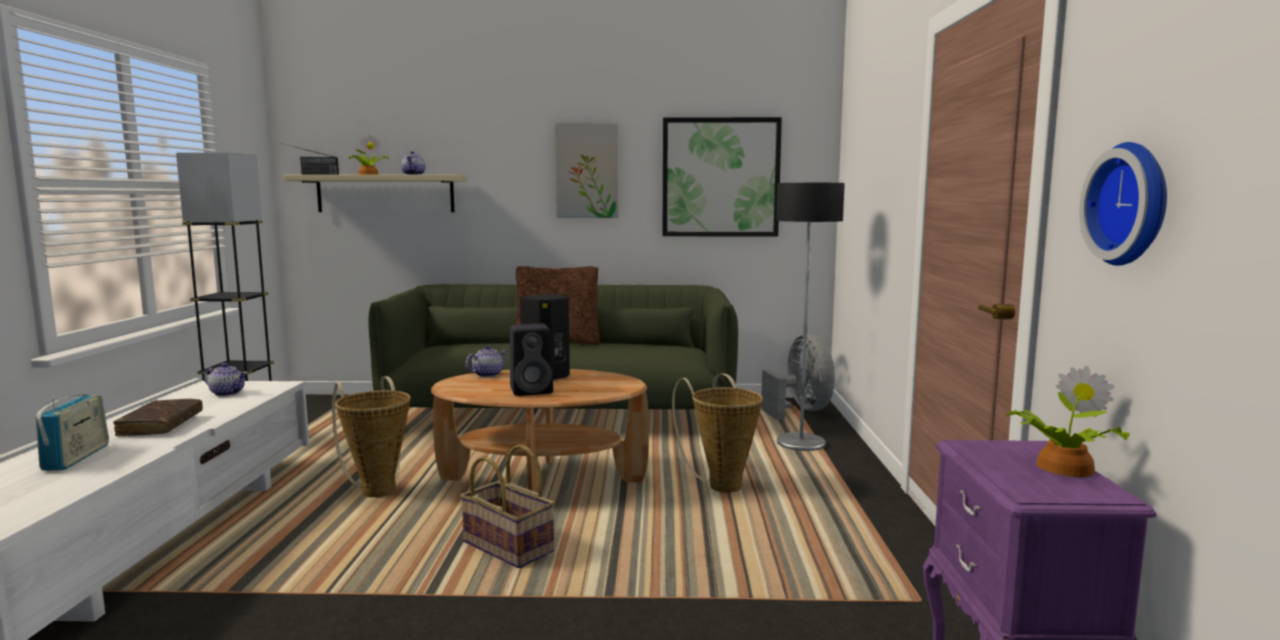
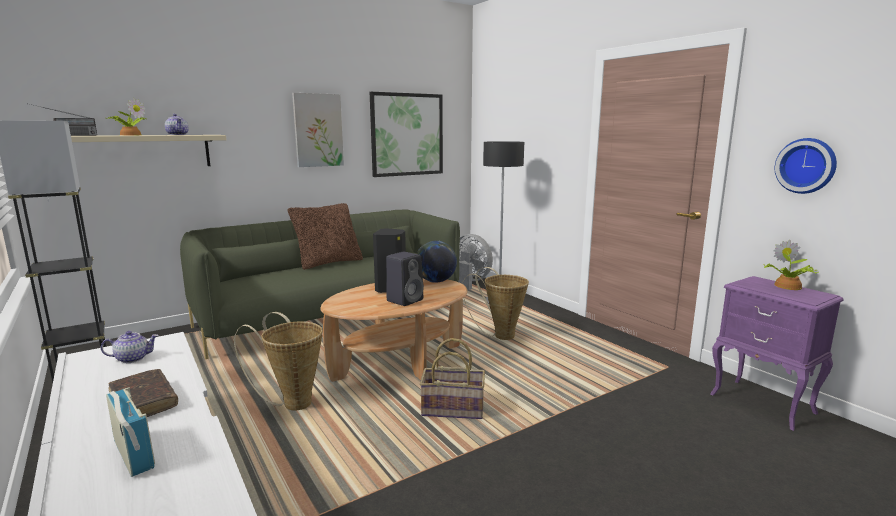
camera: 35 degrees left, 5 degrees up
teapot [465,345,508,377] -> none
none -> globe [417,241,457,283]

